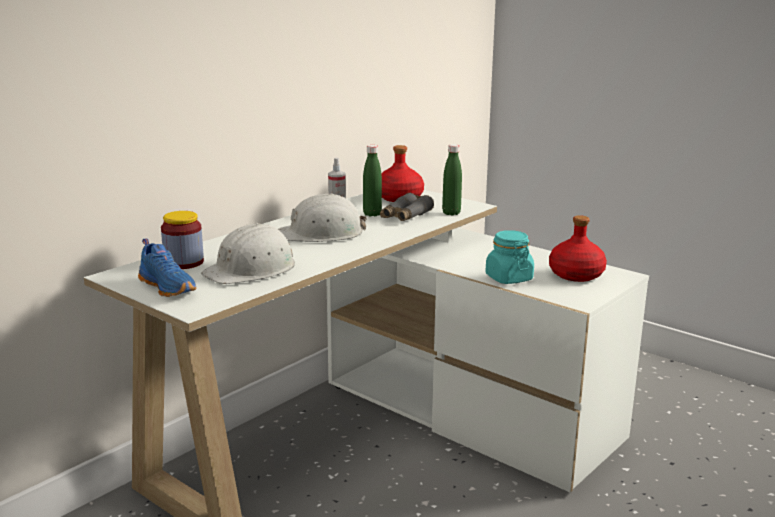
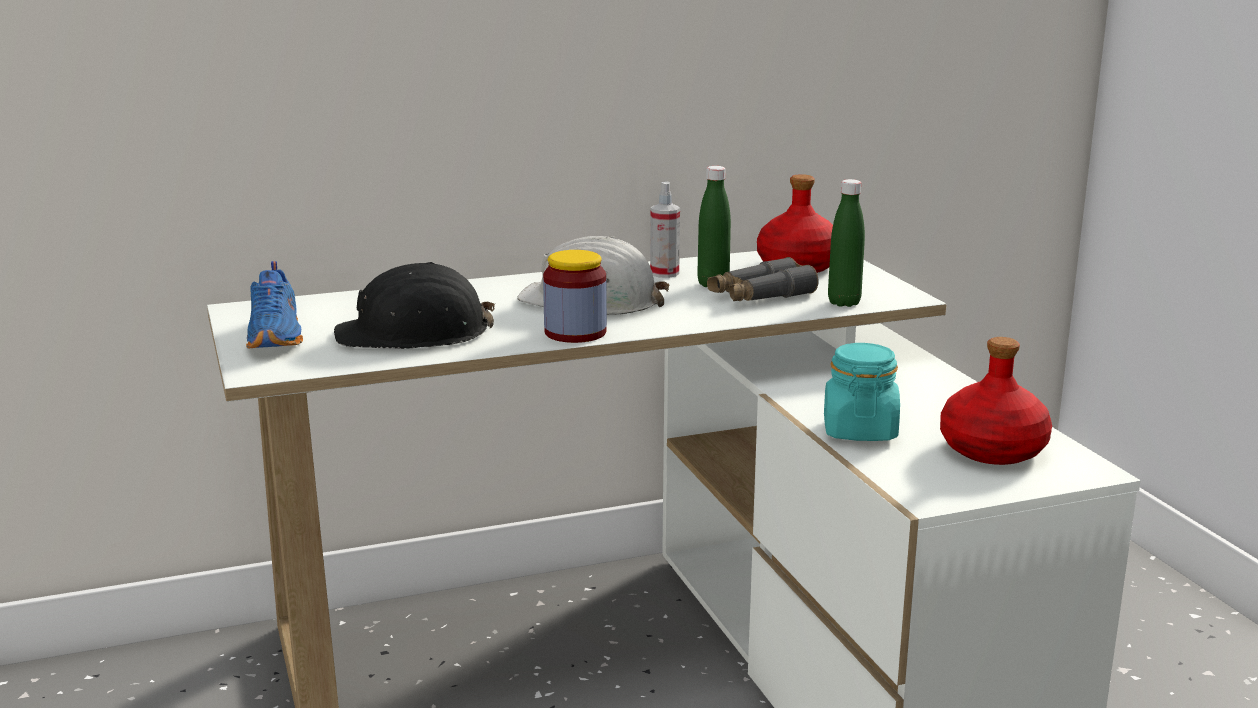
camera: 30 degrees right, 0 degrees up
jar [161,211,204,269] -> jar moved to [543,250,607,343]
white hard hat [201,223,295,284] -> black hard hat [334,262,495,349]

